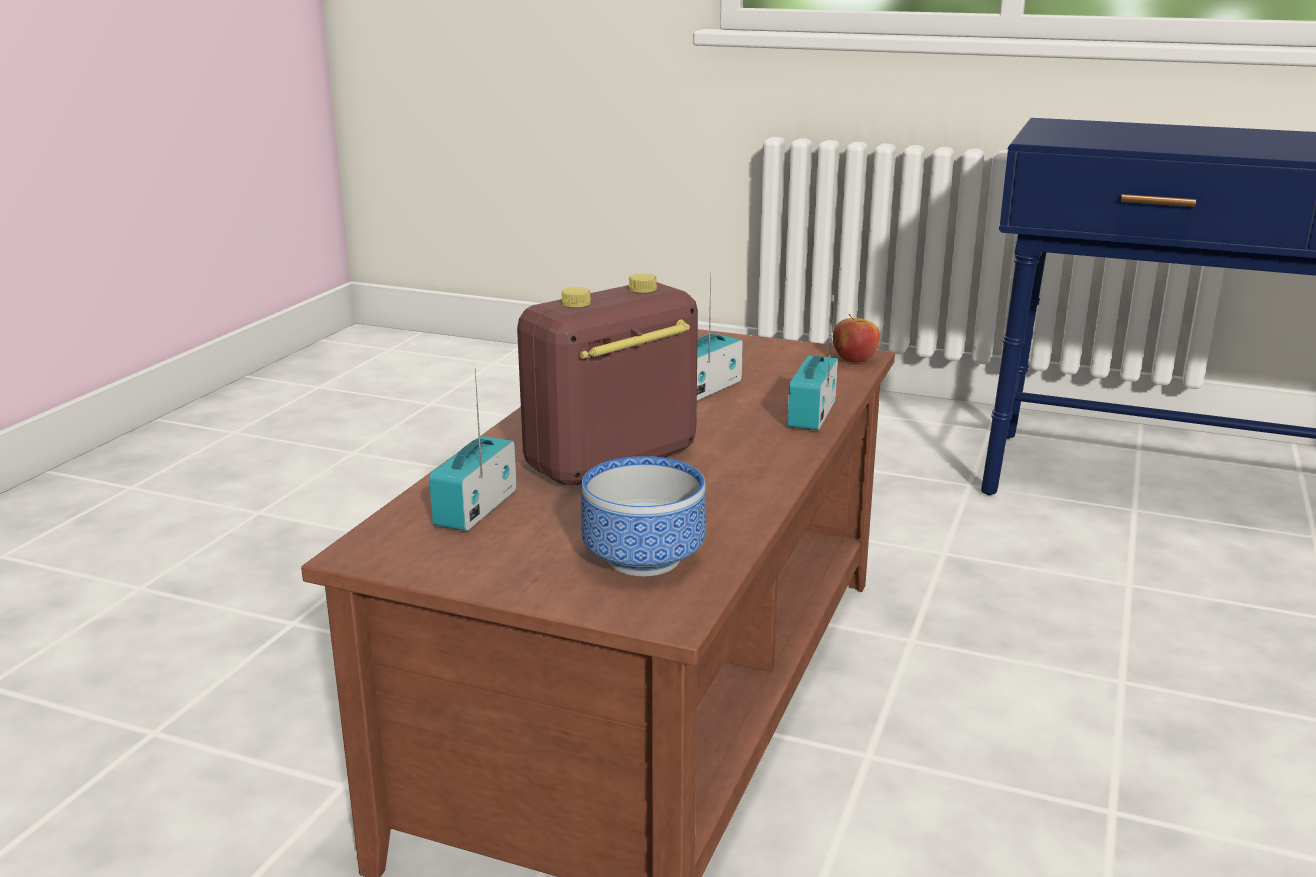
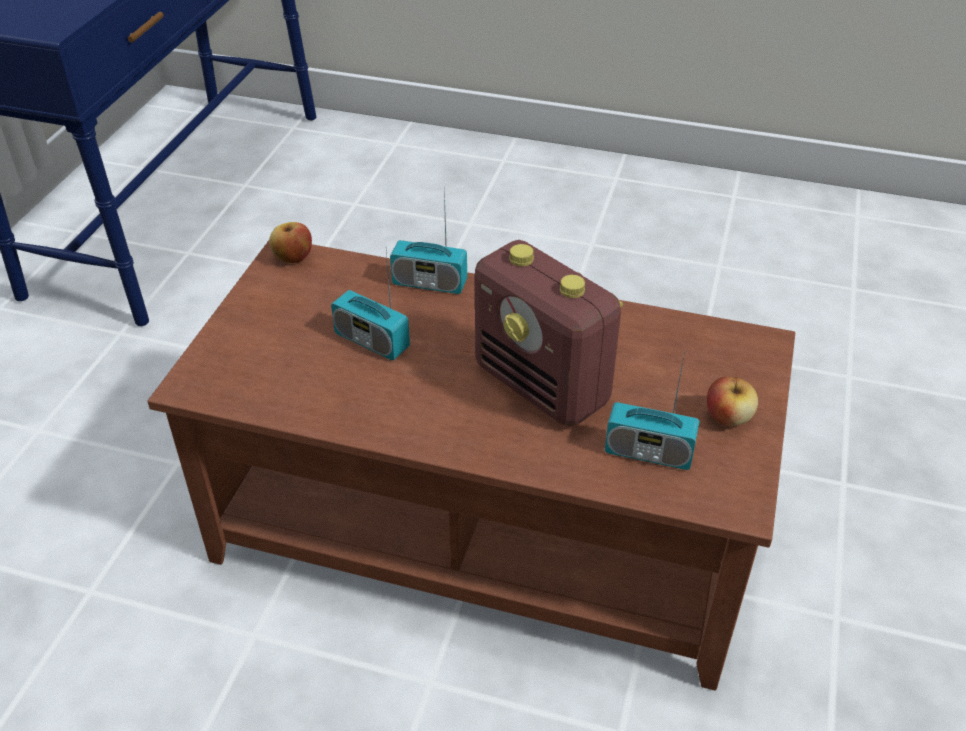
camera: 95 degrees left, 20 degrees up
bowl [581,456,706,576] -> none
none -> apple [707,376,758,426]

